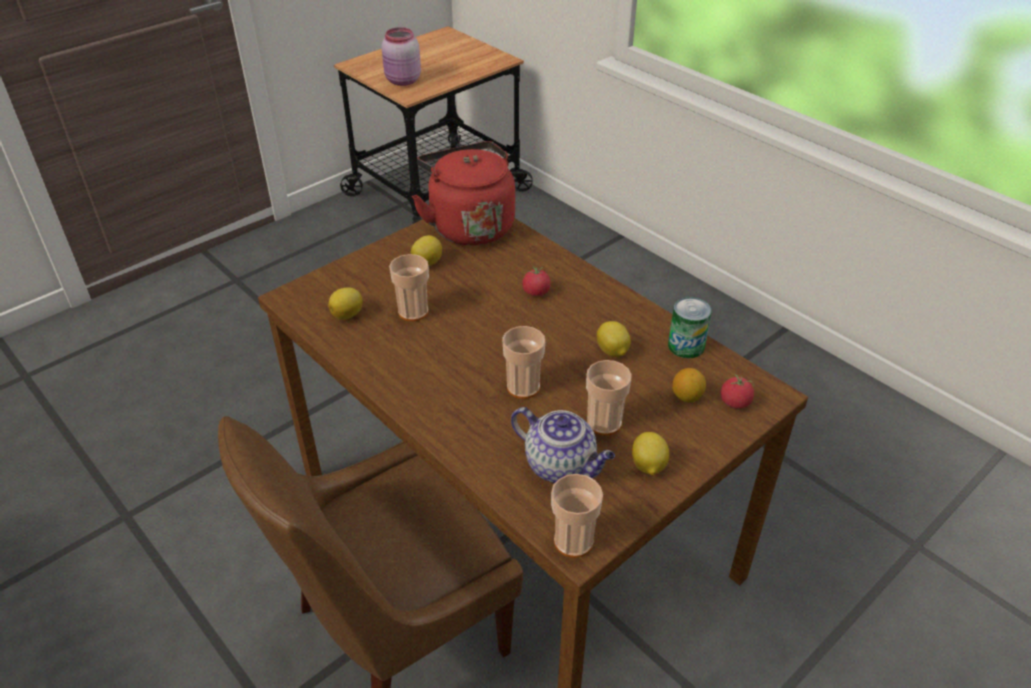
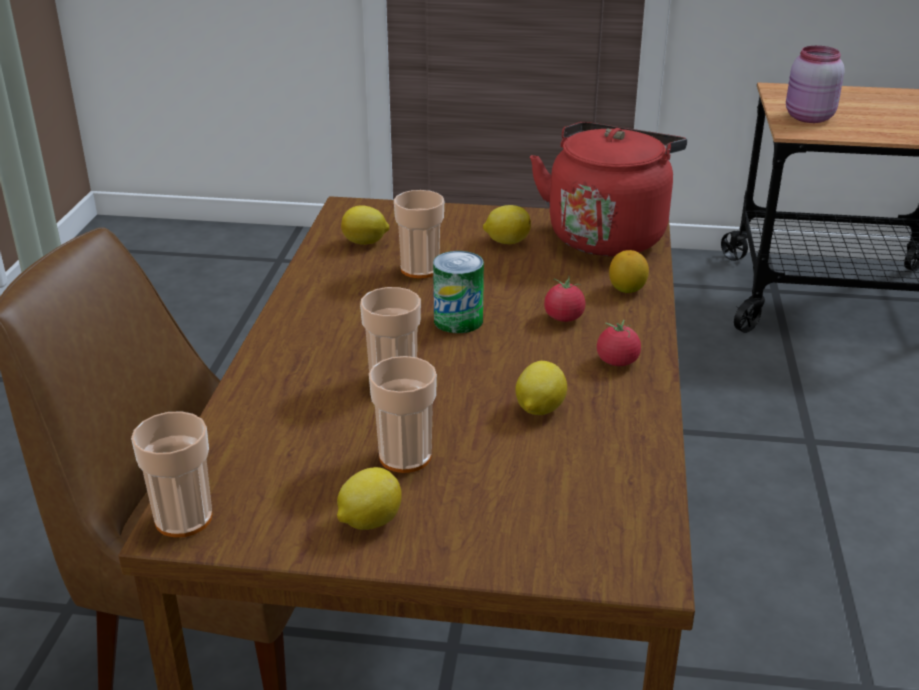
camera: 50 degrees right, 10 degrees down
teapot [511,407,615,483] -> none
can [668,297,712,358] -> can moved to [433,251,484,333]
lemon [673,368,706,403] -> lemon moved to [609,250,649,293]
tomato [721,374,754,409] -> tomato moved to [597,320,641,366]

